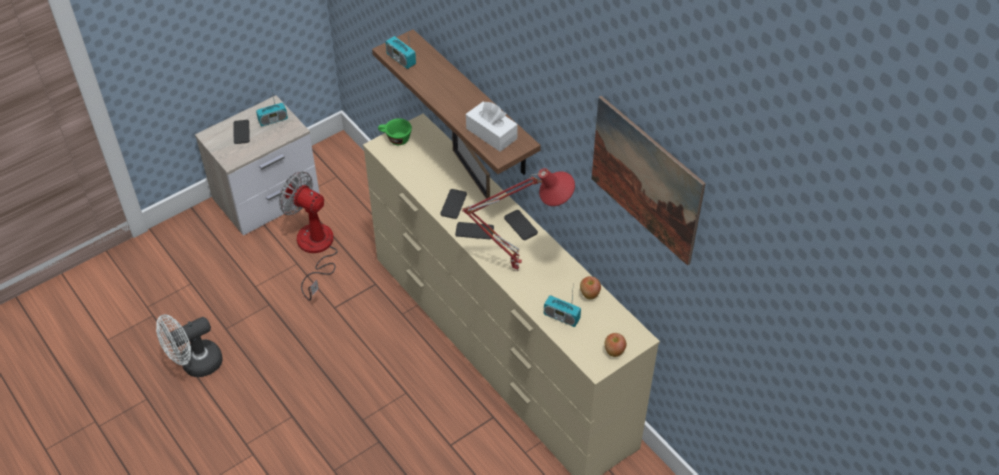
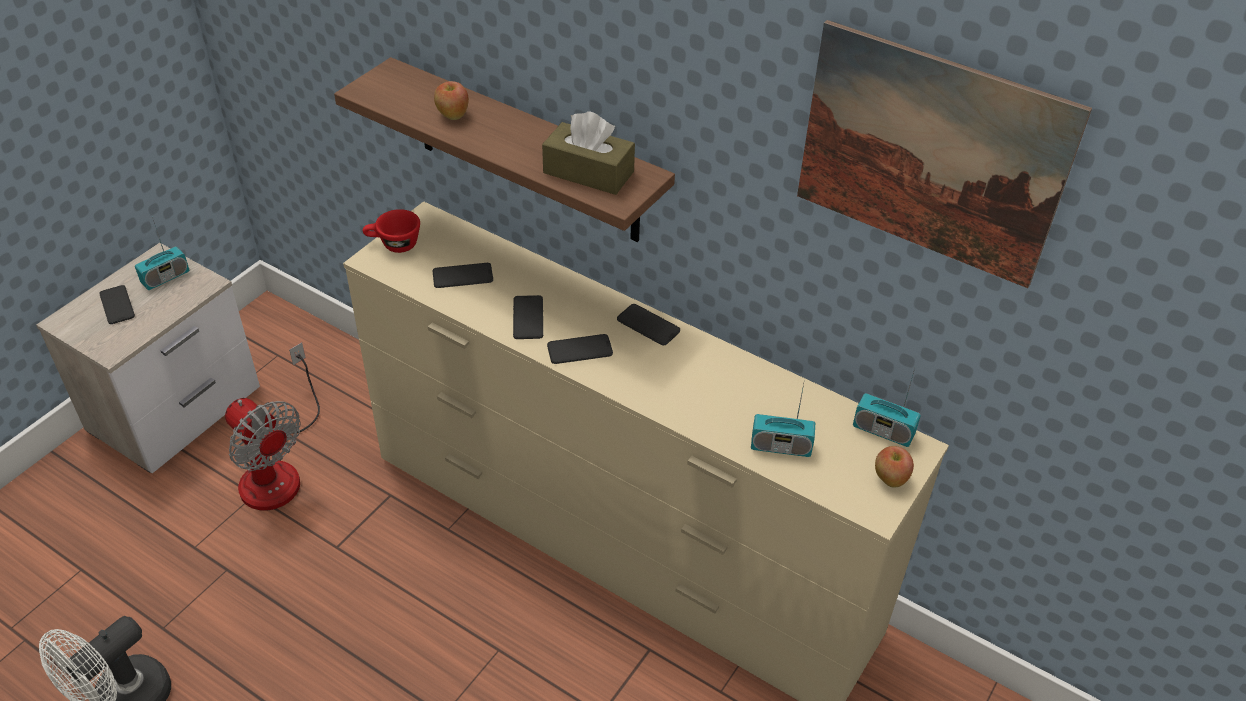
camera: 20 degrees left, 5 degrees down
fan [279,171,338,301] -> fan turned 150 degrees counterclockwise [225,342,320,510]
green cup [378,118,412,145] -> red cup [363,209,420,253]
radio [385,21,416,69] -> radio moved to [853,369,921,447]
picture frame [452,131,490,199] -> none
red table lamp [462,168,575,271] -> none
white tissue box [466,101,518,152] -> brown tissue box [542,111,635,195]
apple [580,276,601,300] -> apple moved to [434,81,469,120]
none -> phone [432,263,493,288]

